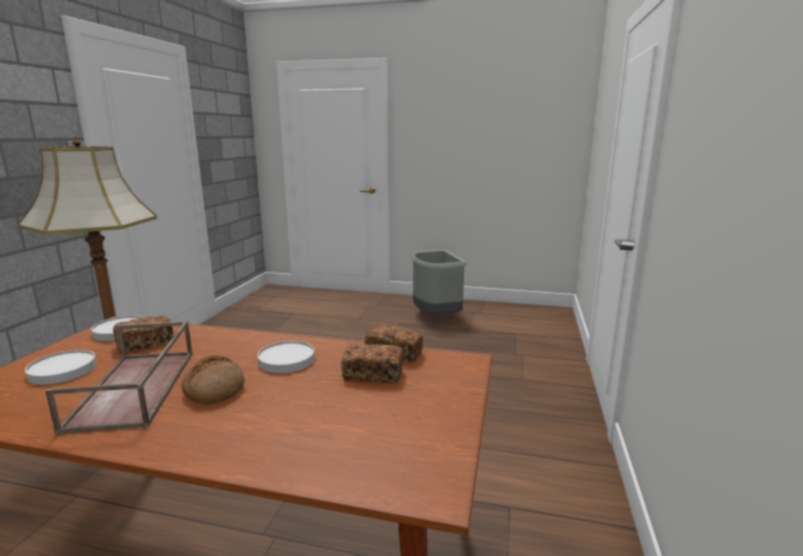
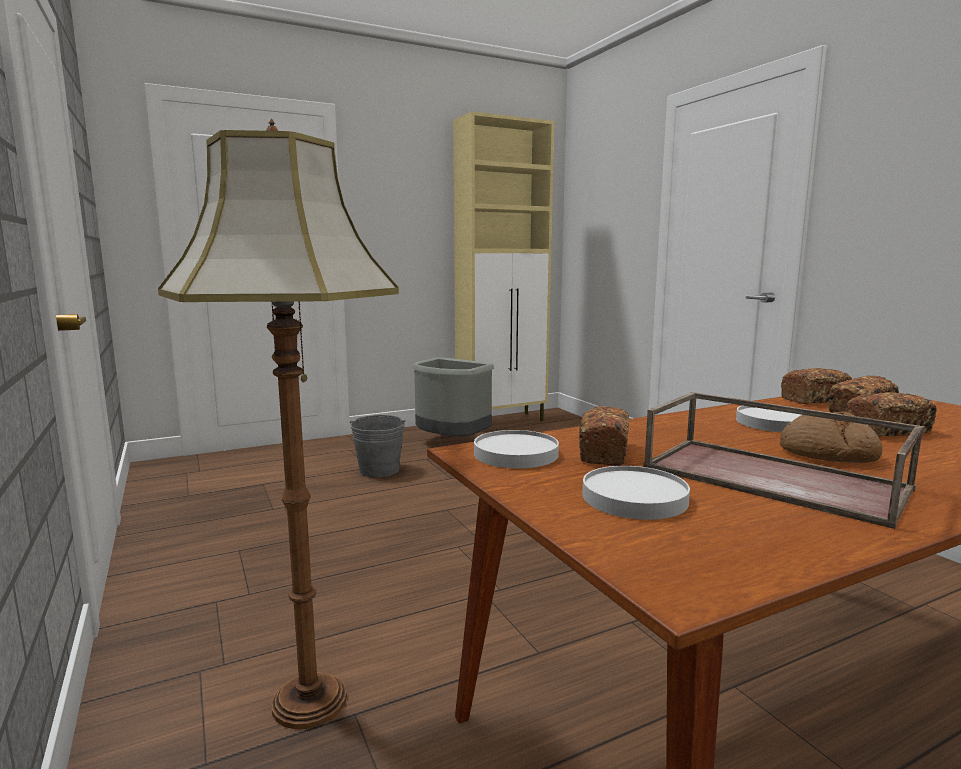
camera: 40 degrees left, 5 degrees down
none -> grey bucket [350,415,405,478]
none -> beige cabinet [453,111,554,421]
none -> bread [845,392,937,437]

